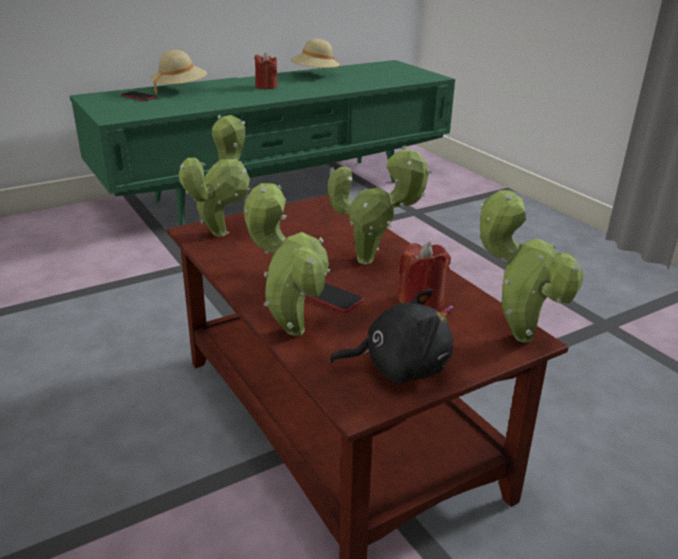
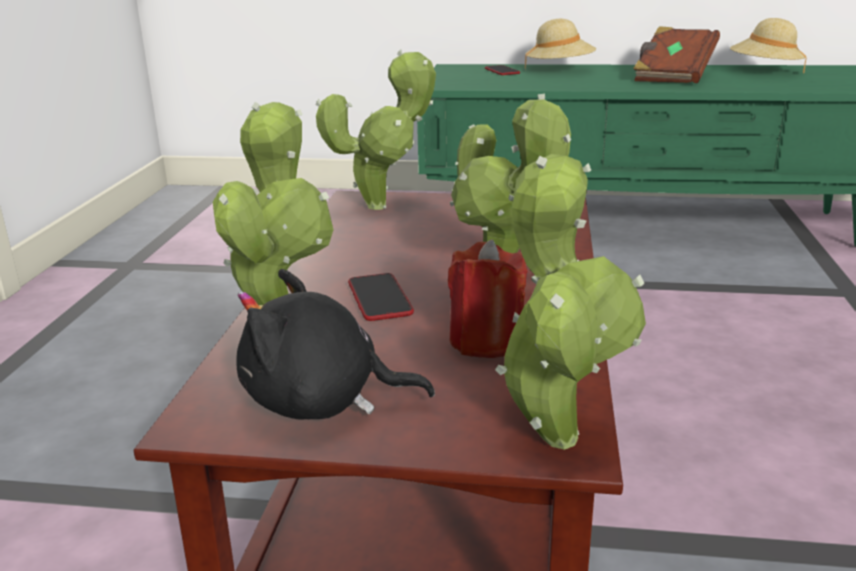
camera: 40 degrees right, 5 degrees down
red candle [254,53,278,89] -> brown book [633,26,720,83]
black plush toy [329,289,453,383] -> black plush toy turned 150 degrees clockwise [236,269,435,420]

